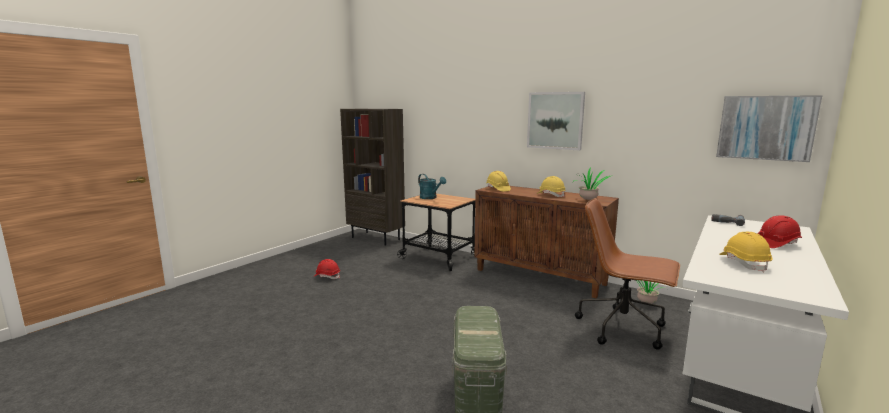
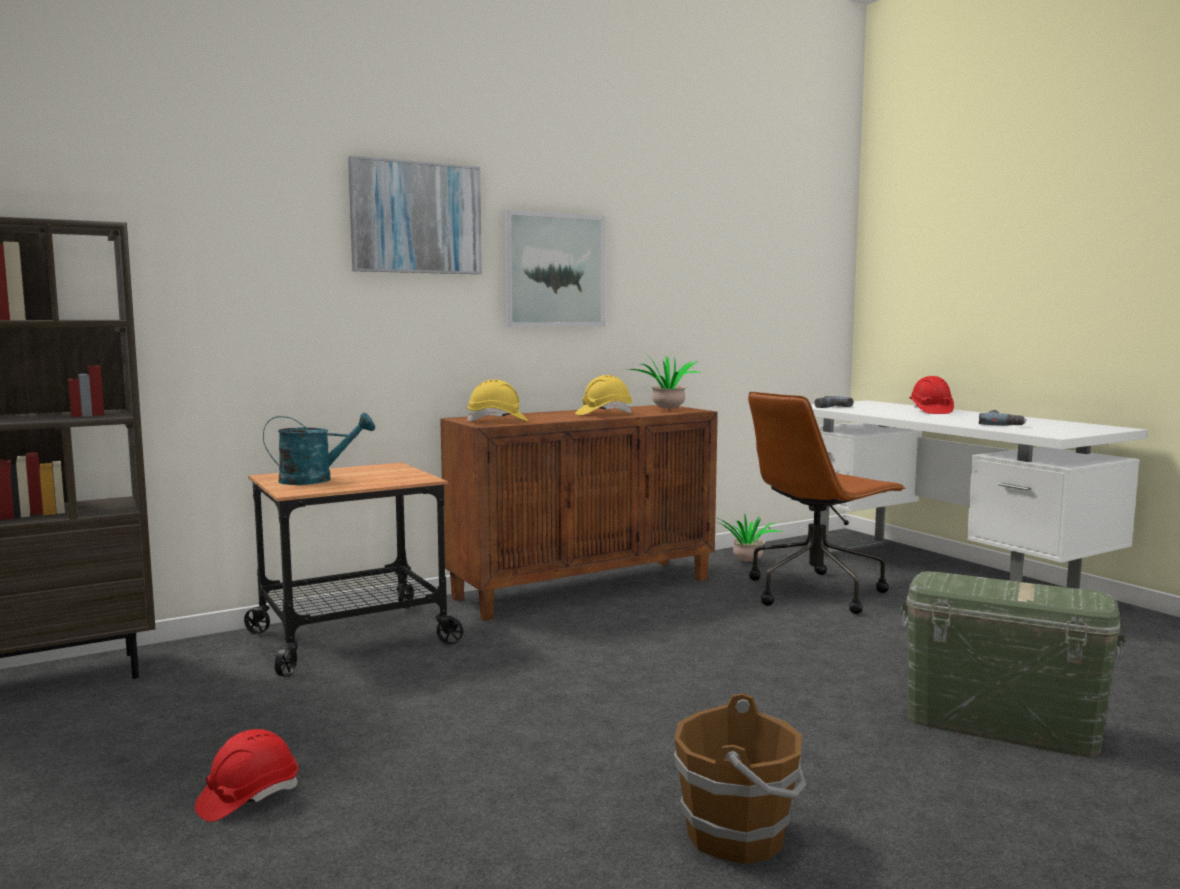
camera: 65 degrees left, 5 degrees down
picture [716,95,822,162] -> picture moved to [348,155,482,274]
yellow hard hat [719,232,772,273] -> power drill [979,410,1027,426]
none -> brown bucket [674,694,806,864]

